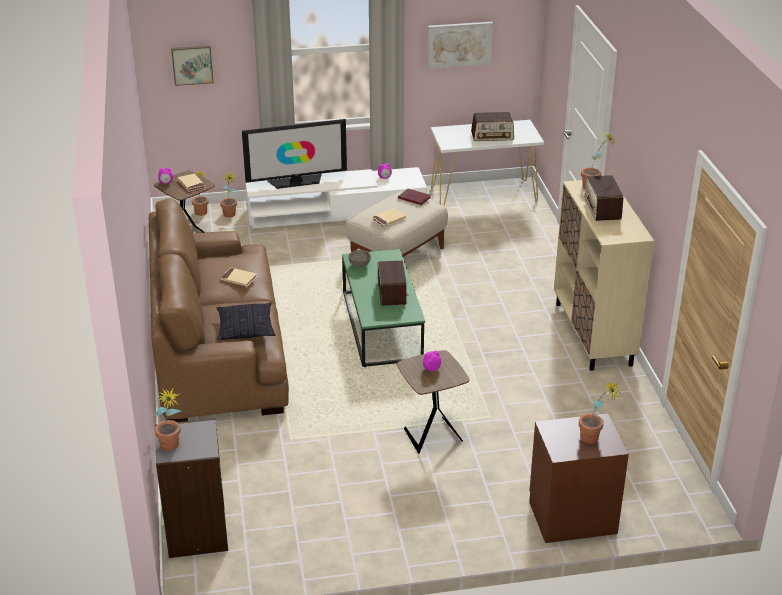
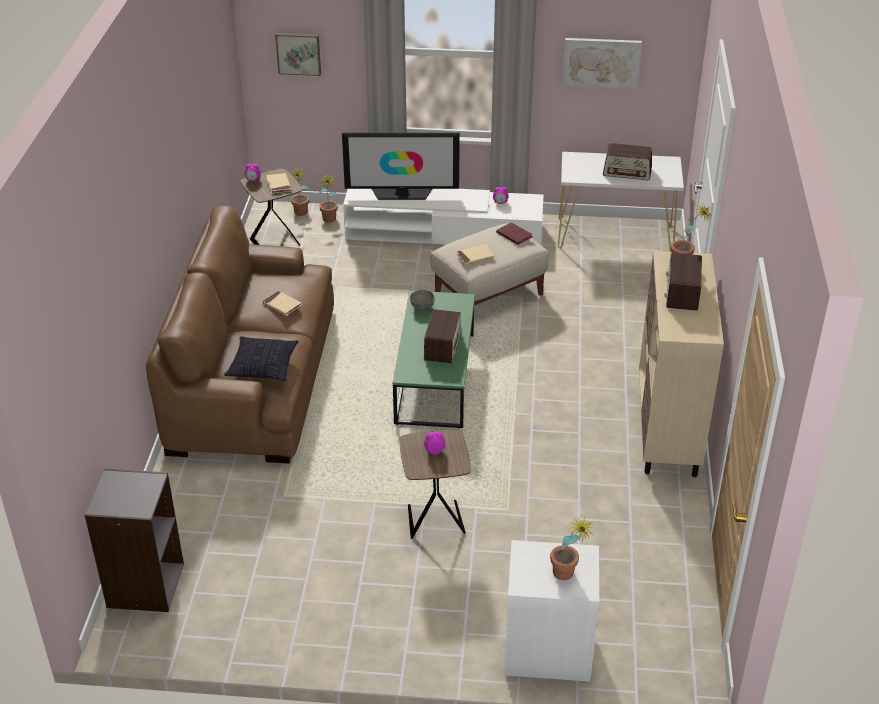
camera: 15 degrees right, 5 degrees up
potted plant [154,388,181,451] -> none
brown nightstand [529,413,629,543] -> white nightstand [504,540,599,682]

